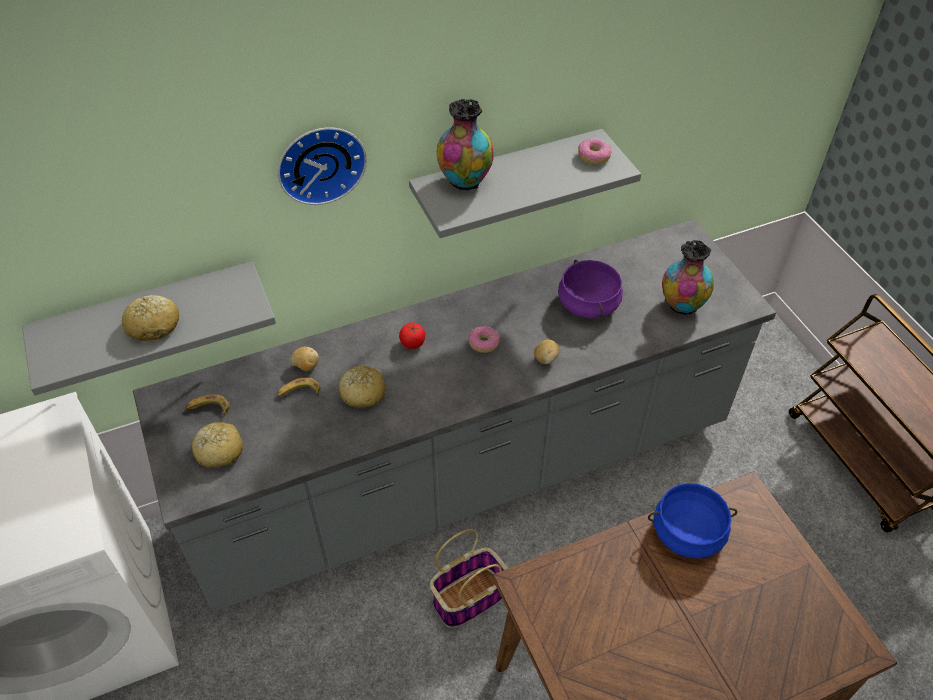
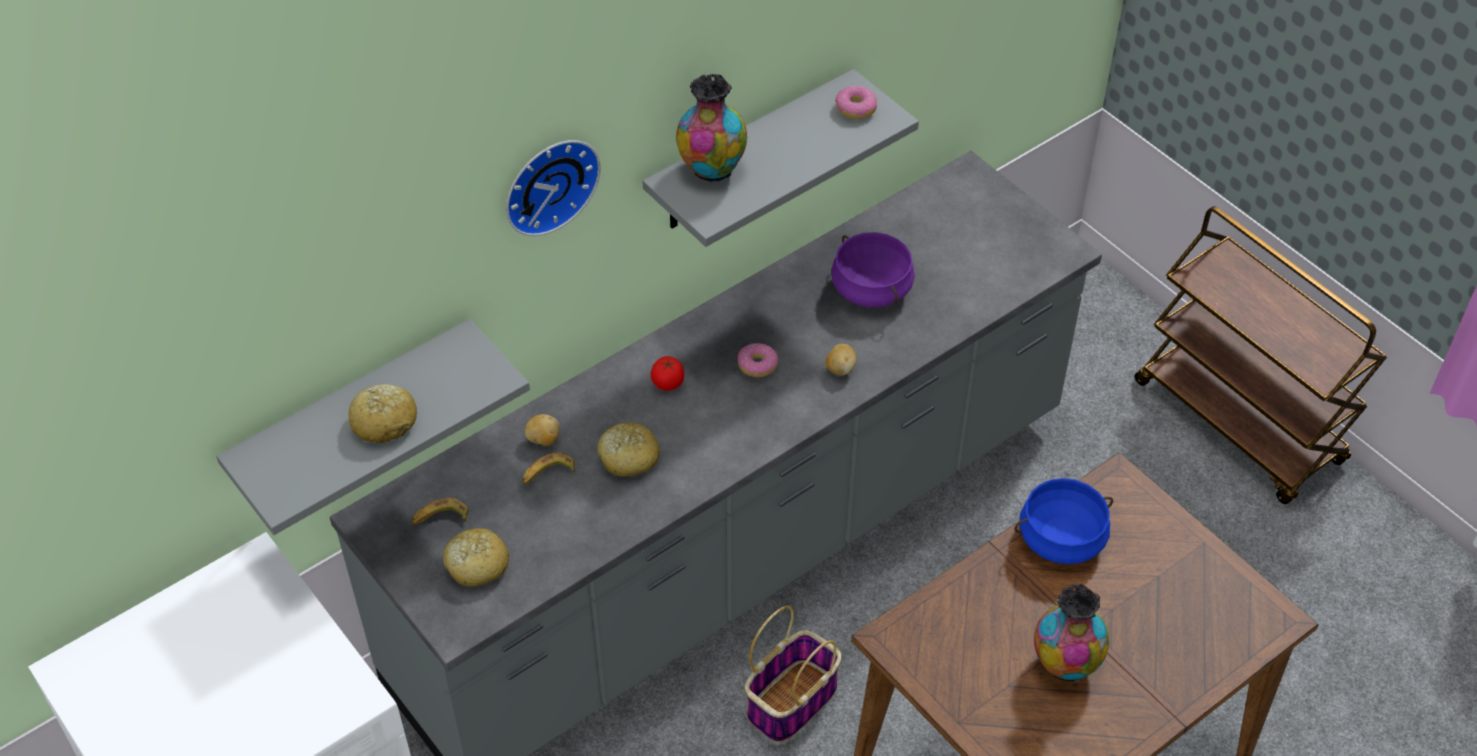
camera: 15 degrees left, 0 degrees up
vase [662,240,714,315] -> vase moved to [1034,584,1109,682]

